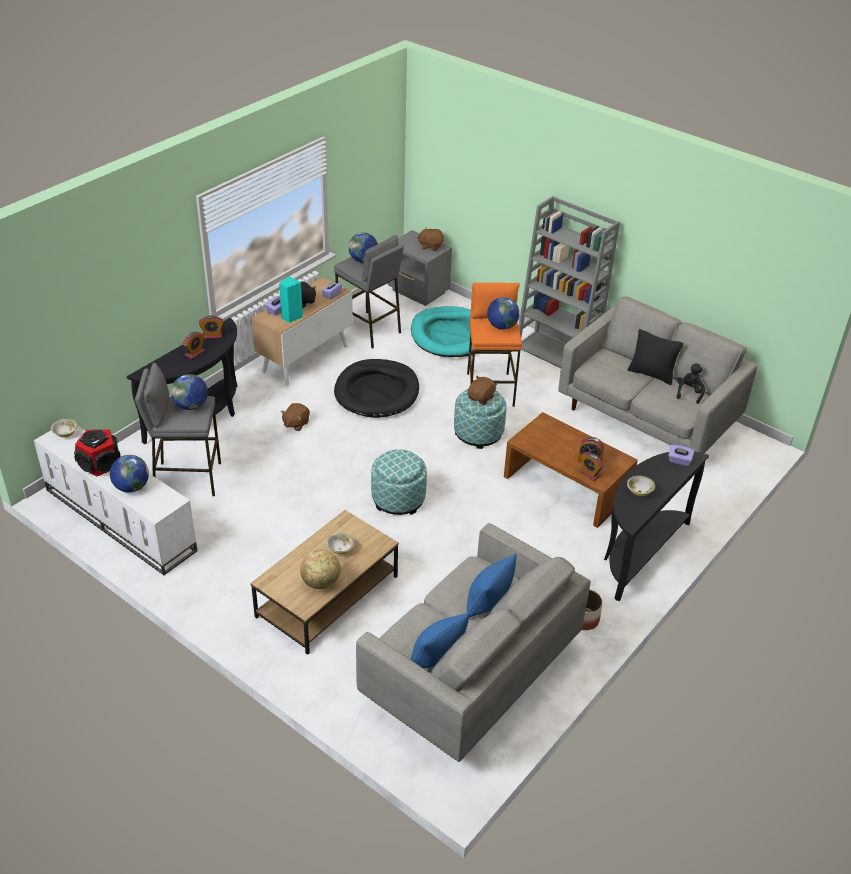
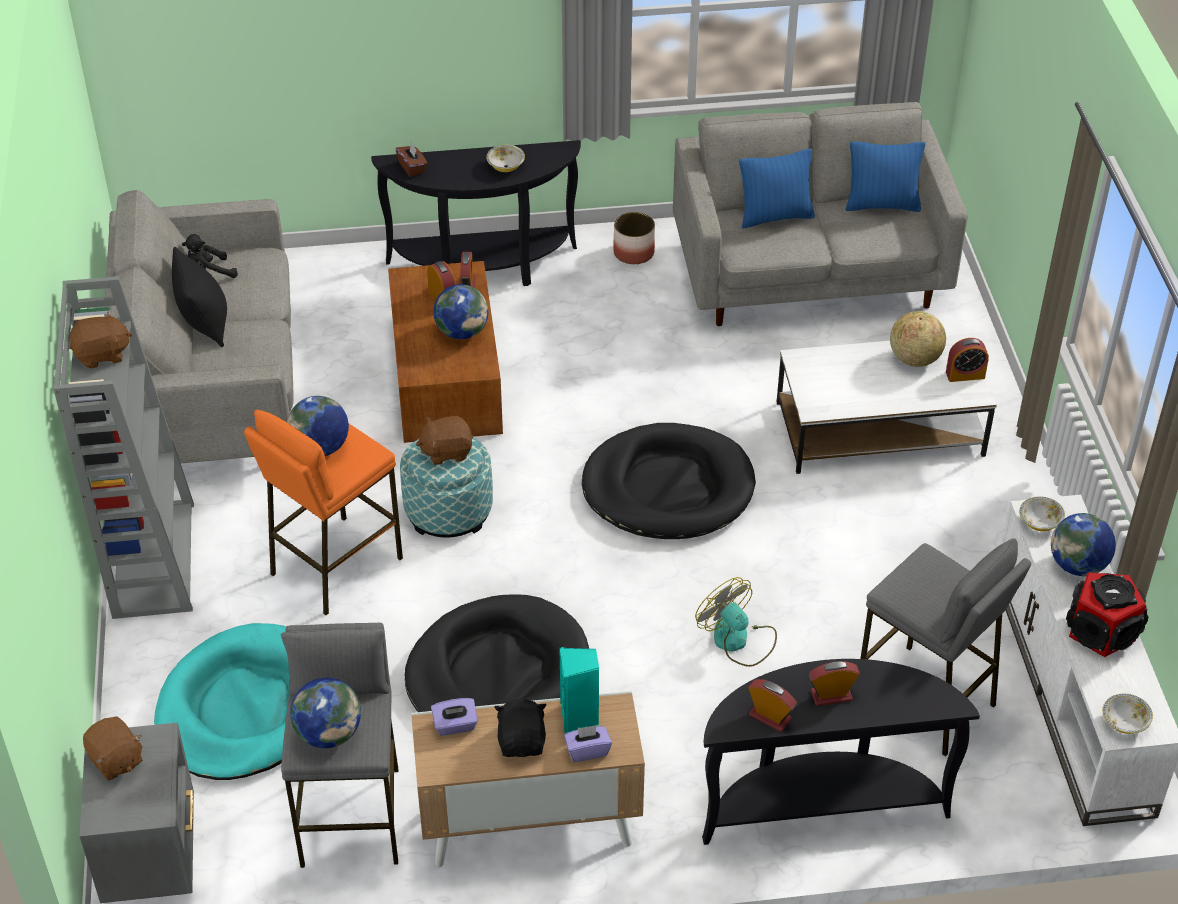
camera: 135 degrees left, 5 degrees up
globe [171,374,208,410] -> globe moved to [433,284,488,339]
brown coffee table [250,510,399,655] -> white coffee table [777,334,997,474]
brown plush toy [281,403,310,431] -> brown plush toy moved to [70,311,132,369]
bowl [326,533,355,554] -> bowl moved to [1019,496,1065,531]
ottoman [371,449,427,515] -> black dog bed [582,423,756,539]
purple tissue box [668,445,694,466] -> brown tissue box [396,143,427,177]
none -> fan [695,577,777,667]
none -> alarm clock [946,338,989,382]

